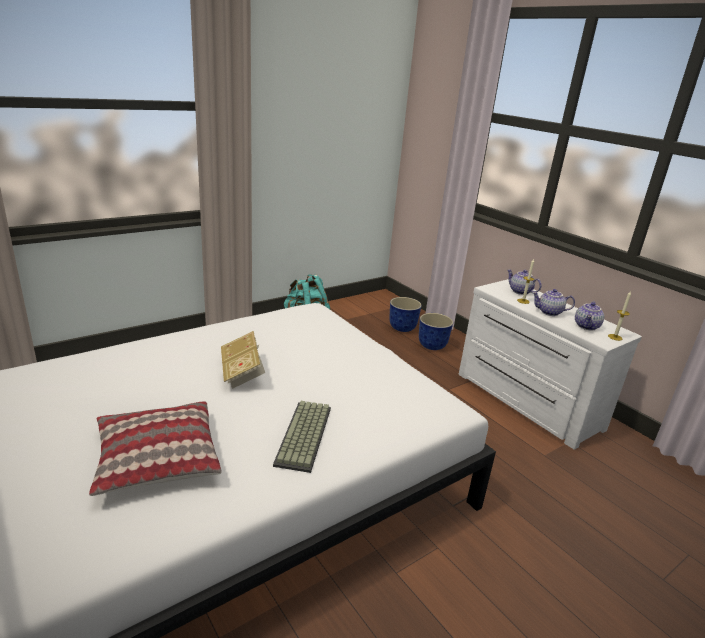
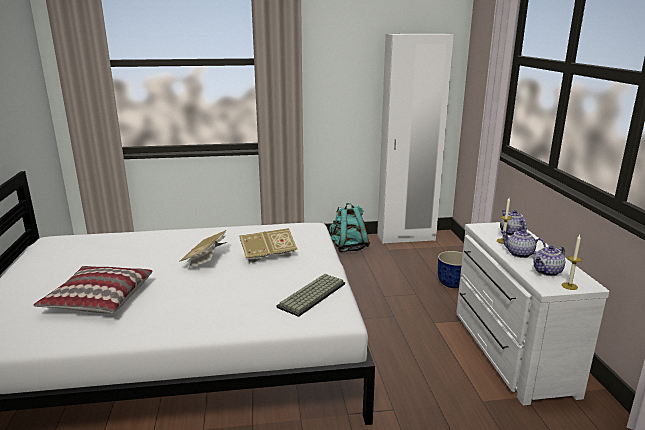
camera: 30 degrees right, 5 degrees down
keyboard [273,401,331,473] -> keyboard moved to [276,274,345,317]
planter [389,297,422,332] -> none
none -> book [239,228,297,264]
none -> white wardrobe [377,34,454,244]

